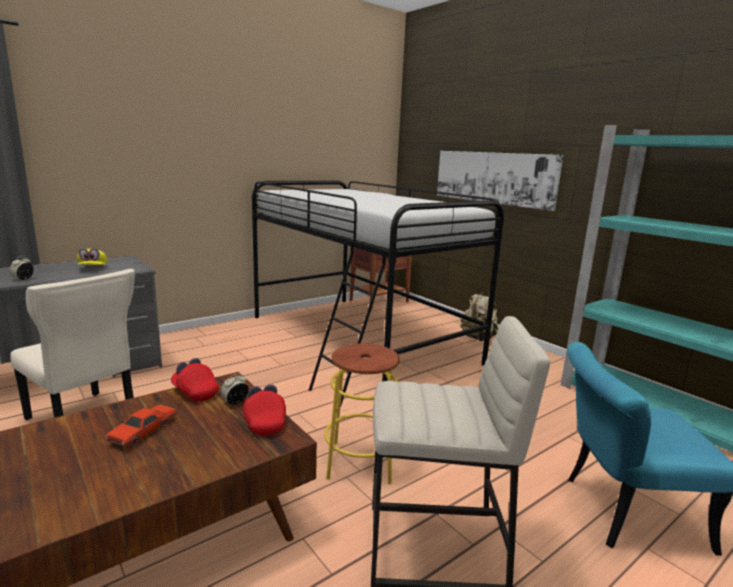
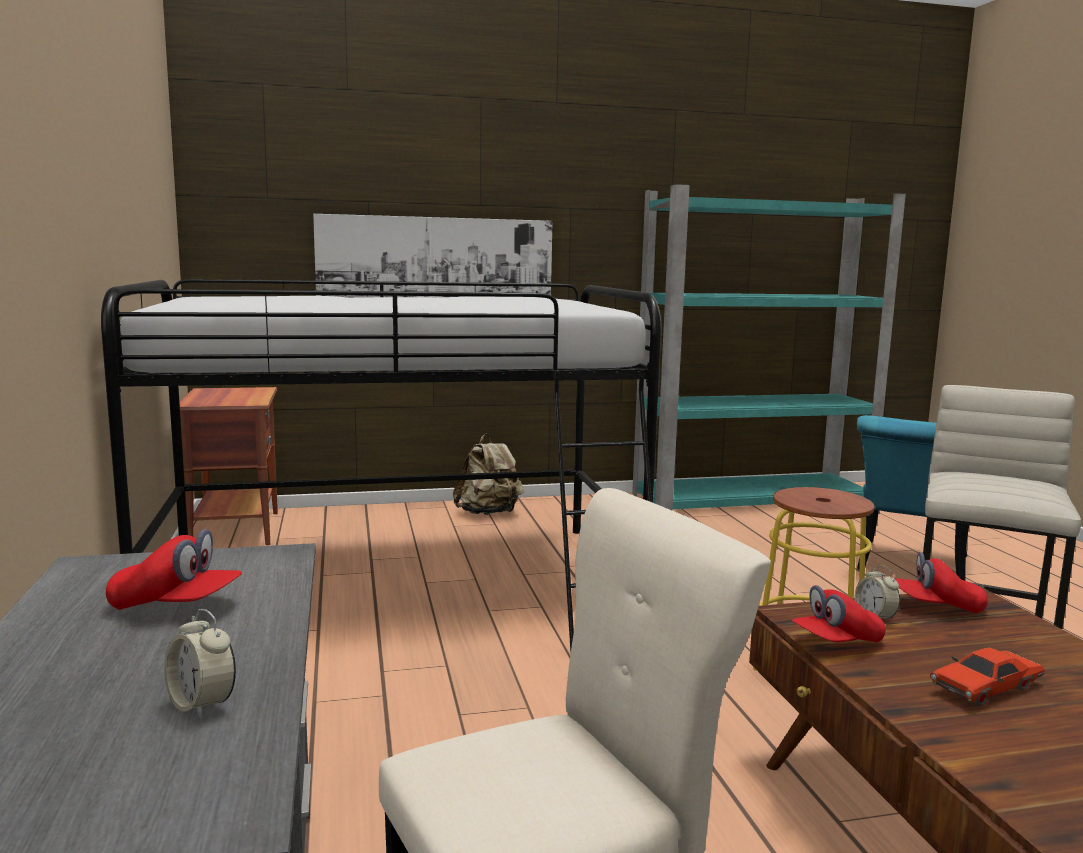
camera: 65 degrees left, 5 degrees down
yellow cap [77,248,107,265] -> red cap [106,529,243,610]
red toy car [104,405,177,447] -> red toy car turned 105 degrees clockwise [930,647,1045,706]

